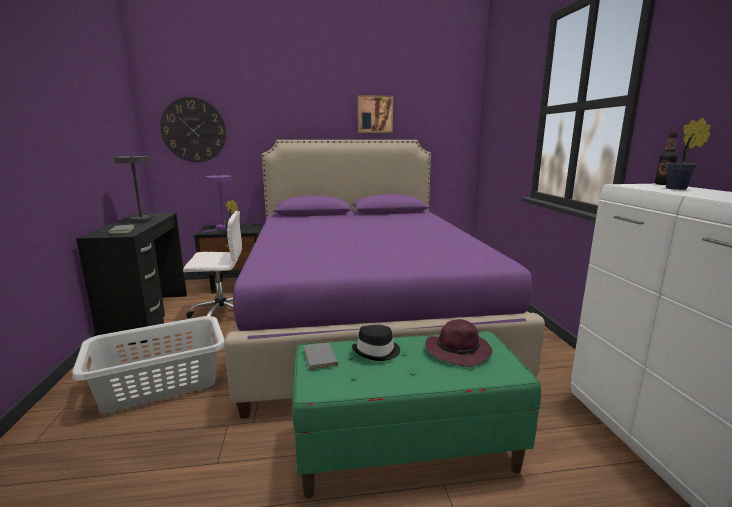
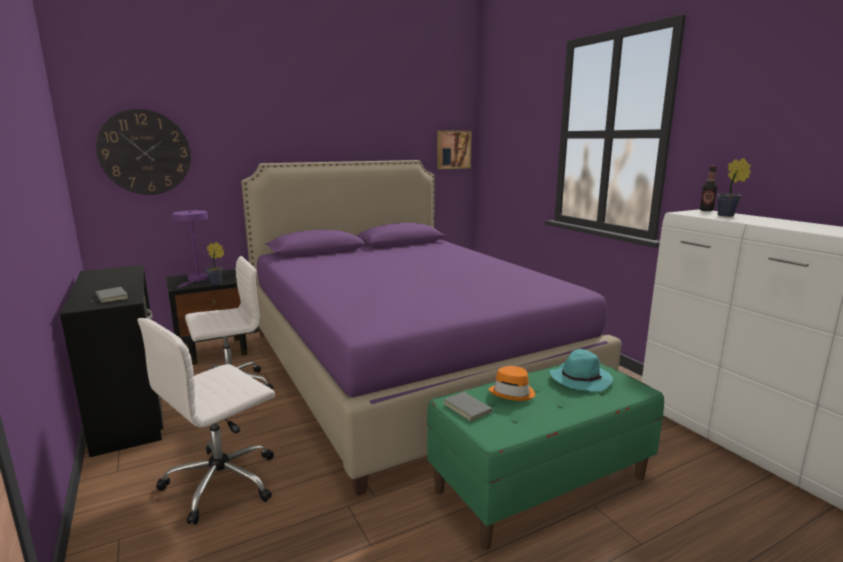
camera: 20 degrees left, 0 degrees up
grey laundry basket [72,316,225,413] -> white office chair [138,318,275,525]
grey table lamp [114,155,158,223] -> none
black hat [352,325,400,361] -> orange hat [488,366,535,401]
picture [358,95,393,133] -> picture moved to [437,130,472,169]
purple hat [425,319,492,367] -> turquoise hat [550,349,613,392]

